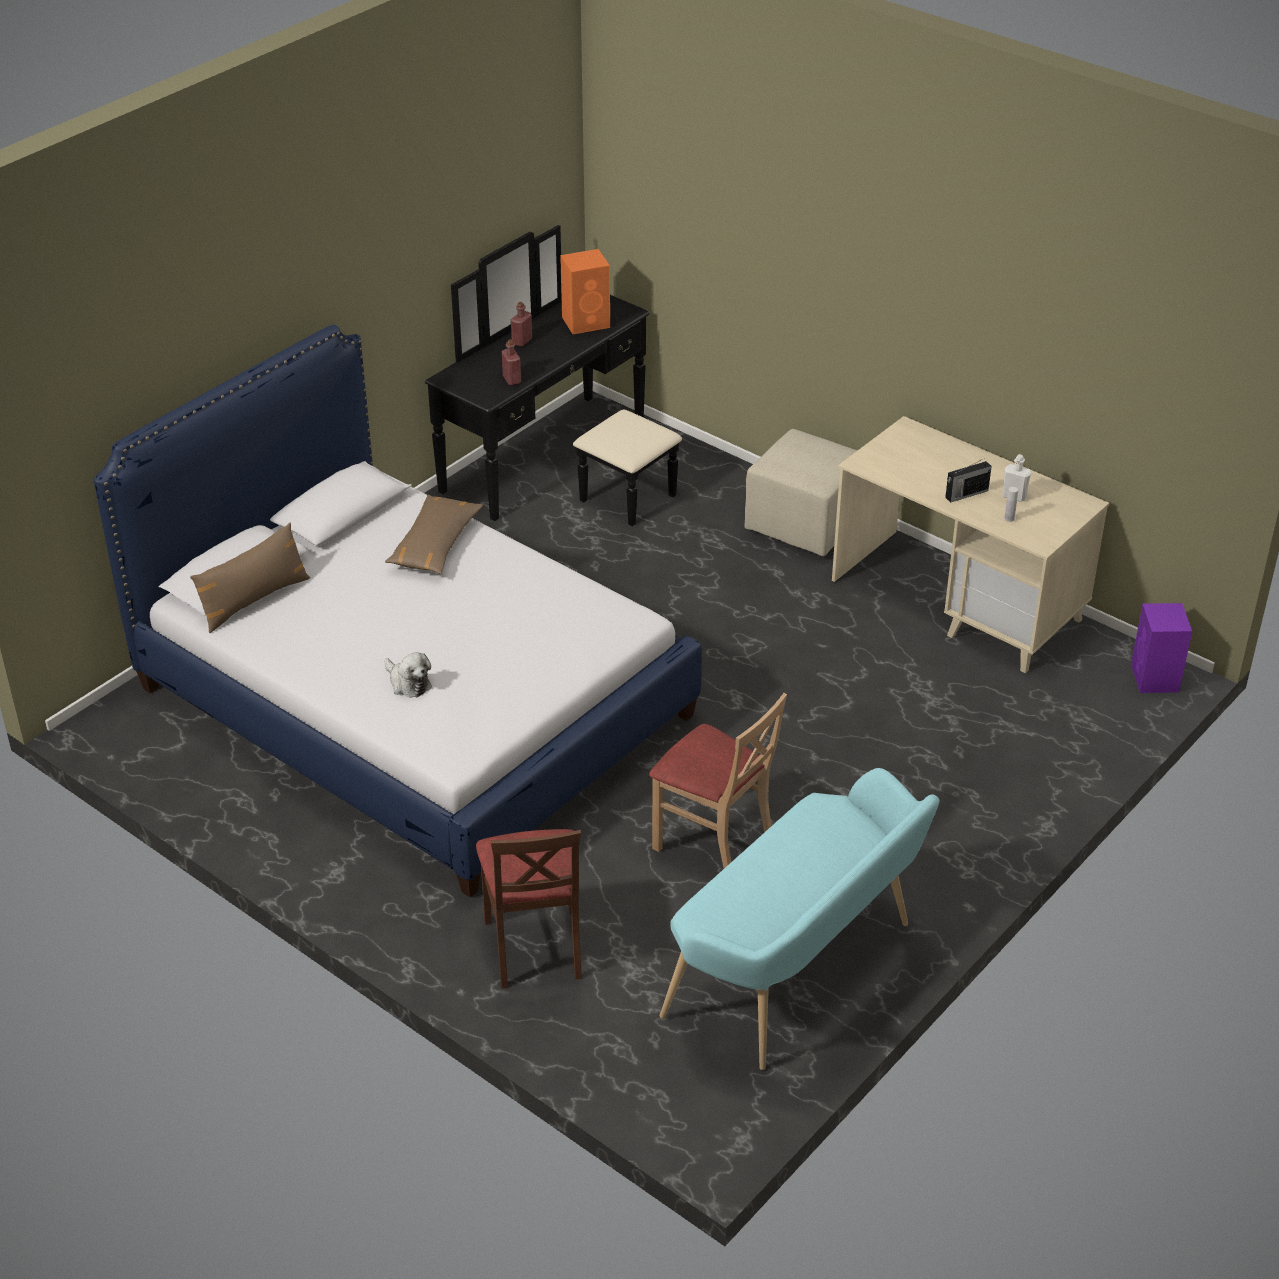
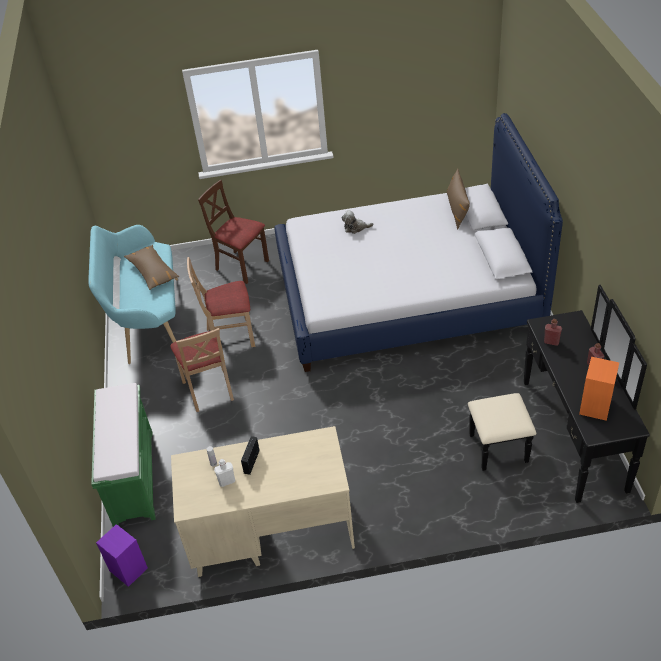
camera: 135 degrees right, 5 degrees up
brown pillow [385,495,483,574] -> brown pillow moved to [124,245,179,290]
beige ottoman [745,429,858,556] -> none
none -> green bench [91,383,155,527]
none -> beige chair [170,328,234,412]

